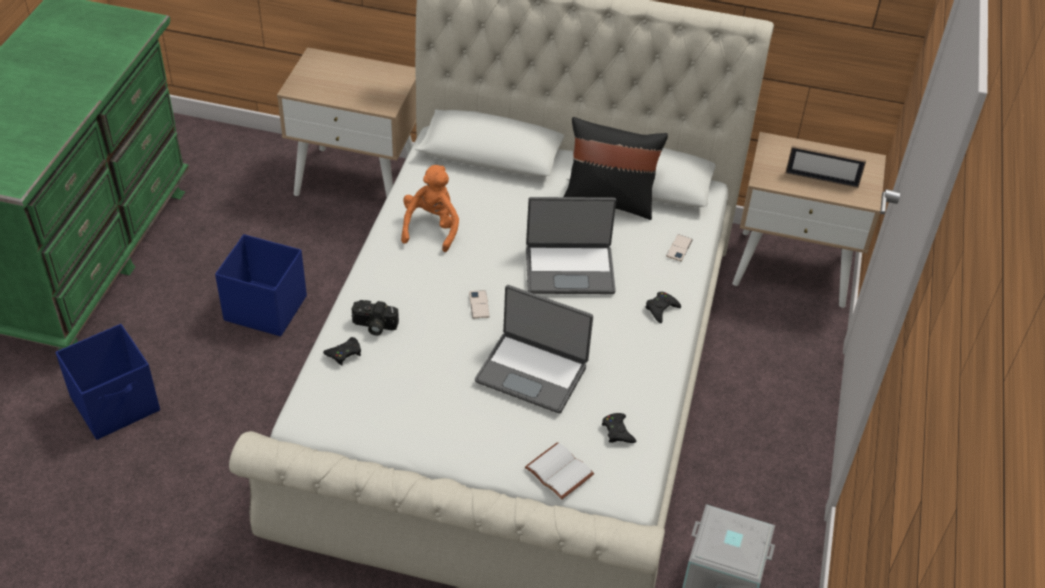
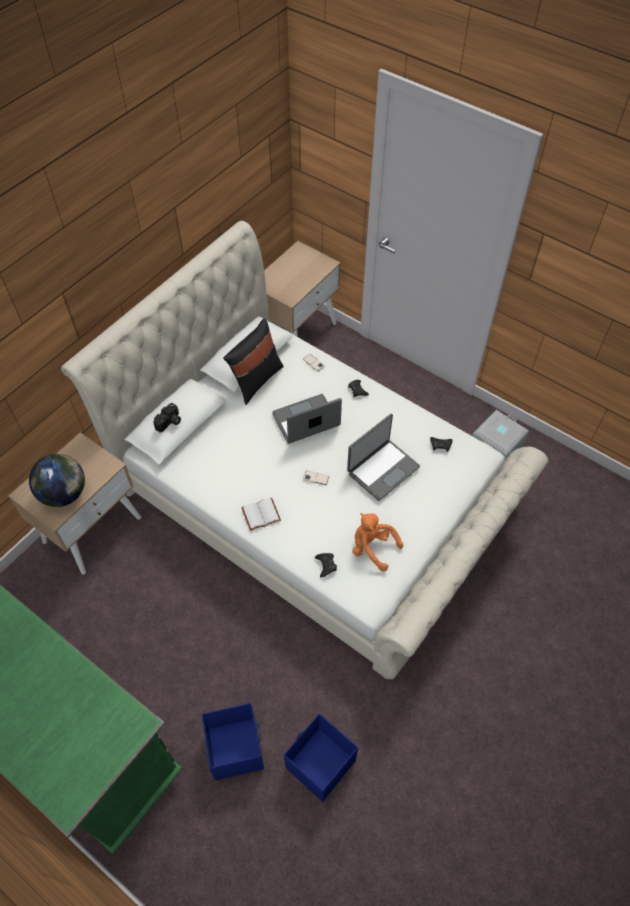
camera: 65 degrees left, 10 degrees up
blue storage box [215,234,307,336] -> blue storage box moved to [284,713,358,802]
camera [352,300,399,336] -> camera moved to [153,403,181,433]
orange plush toy [401,165,459,252] -> orange plush toy moved to [353,513,403,571]
white book [525,442,595,500] -> white book moved to [241,498,281,531]
laptop [526,197,616,294] -> laptop turned 135 degrees counterclockwise [272,394,342,444]
picture frame [786,145,866,188] -> none
none -> globe [29,454,85,507]

